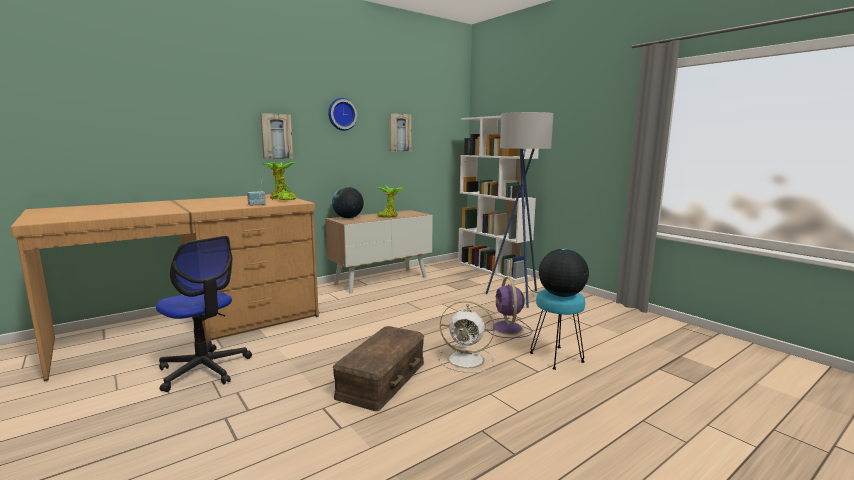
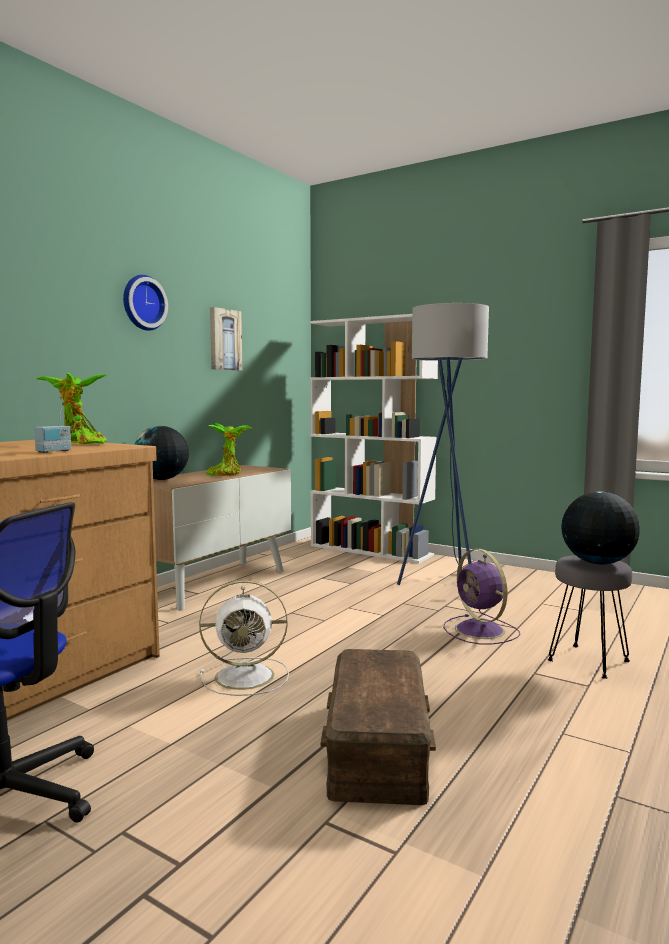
camera: 20 degrees left, 5 degrees down
picture [260,113,293,159] -> none
white fan [439,301,495,373] -> white fan moved to [199,580,289,696]
turquoise stool [530,289,585,370] -> grey stool [548,555,632,679]

